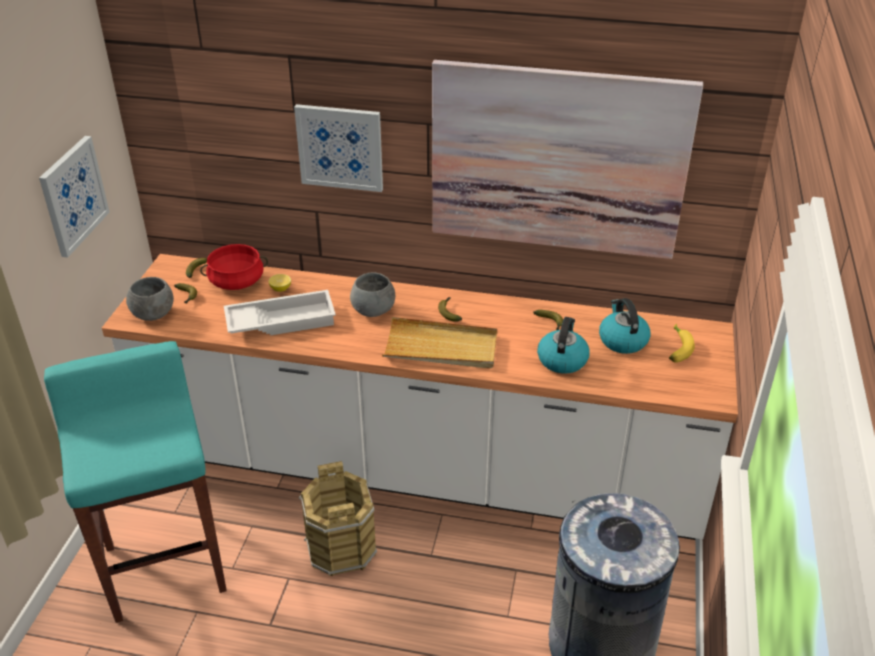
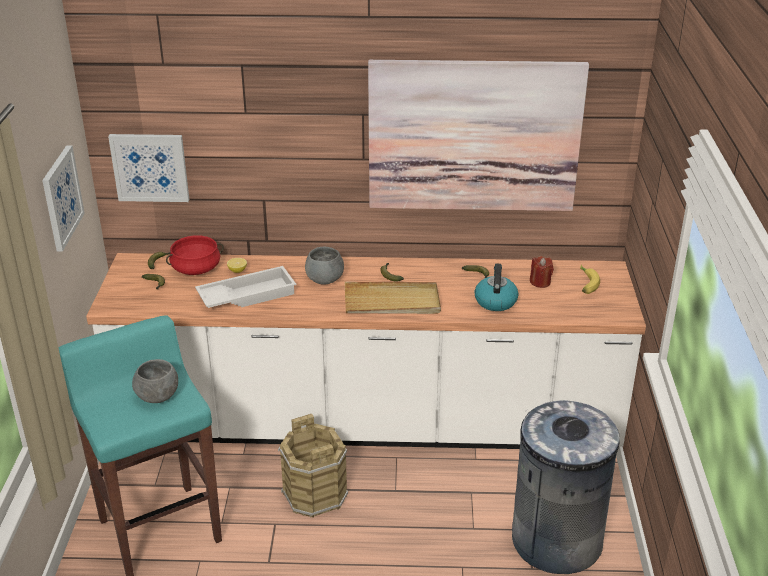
camera: 10 degrees left, 5 degrees down
grey bowl [126,277,174,321] -> grey bowl moved to [132,359,178,403]
picture [294,104,383,192] -> picture moved to [108,134,189,202]
kettle [599,298,651,354] -> red candle [530,256,554,288]

